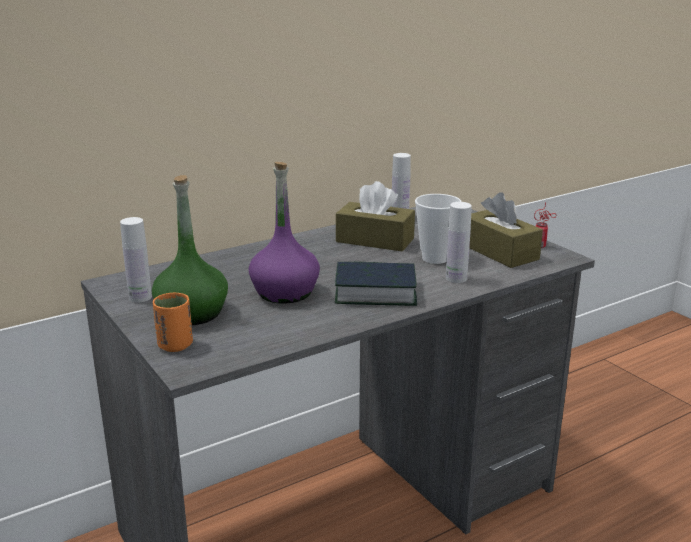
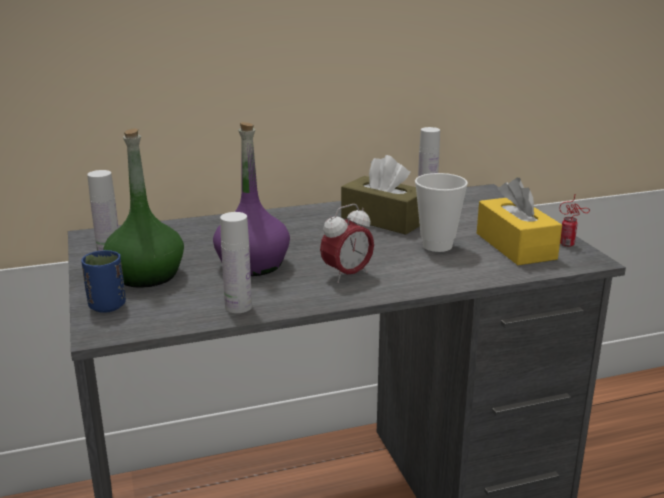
camera: 15 degrees right, 0 degrees up
orange cup [153,293,193,352] -> blue cup [81,250,126,313]
book [335,262,417,306] -> alarm clock [320,204,374,283]
white bottle [446,202,472,283] -> white bottle moved to [220,212,252,313]
brown tissue box [469,192,543,268] -> yellow tissue box [477,178,562,265]

